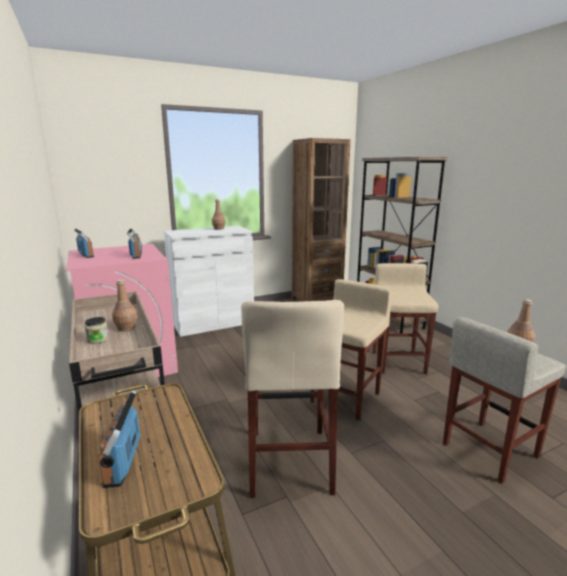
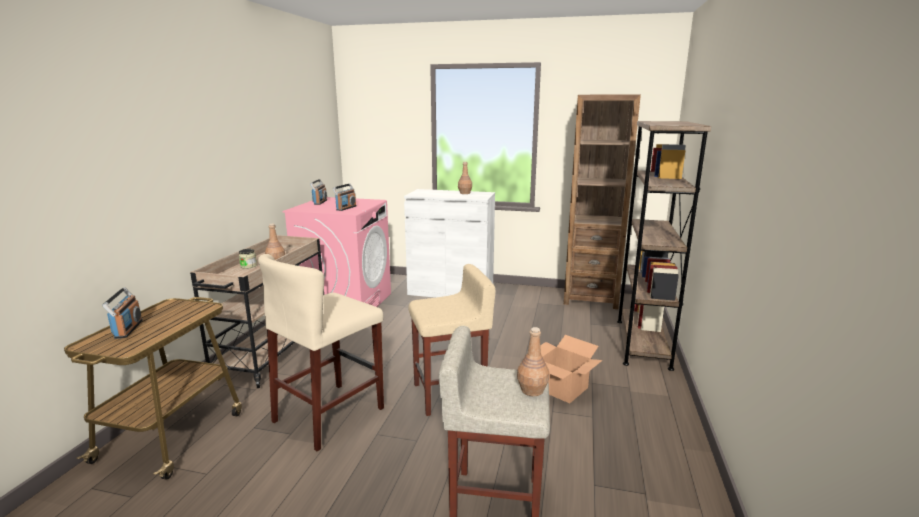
camera: 40 degrees right, 0 degrees up
radio [98,390,140,488] -> radio turned 135 degrees clockwise [102,287,143,339]
beige stool [373,263,439,374] -> cardboard box [540,335,602,403]

